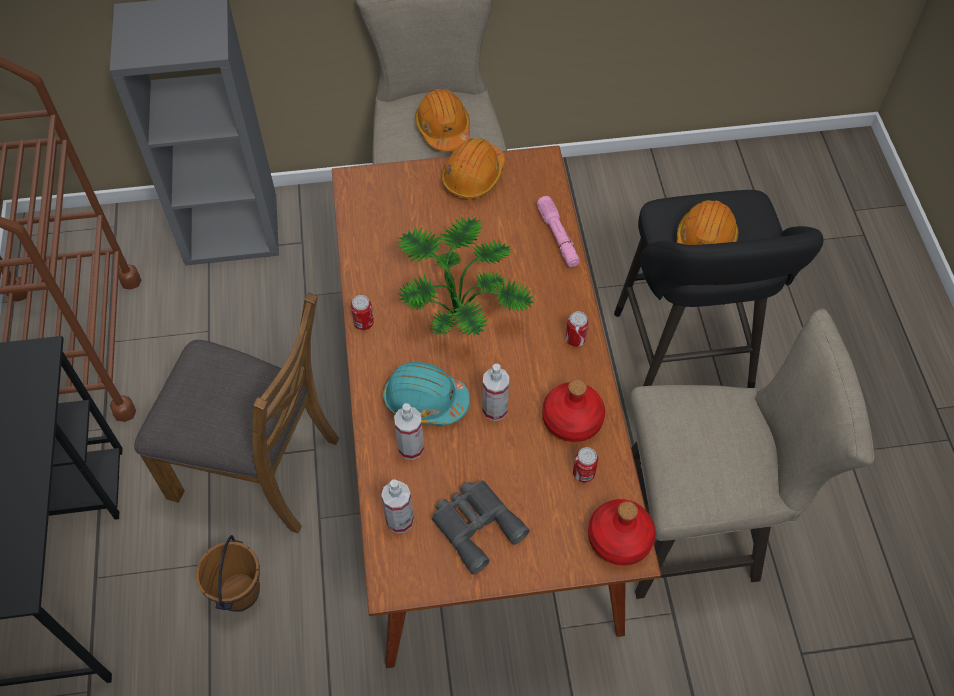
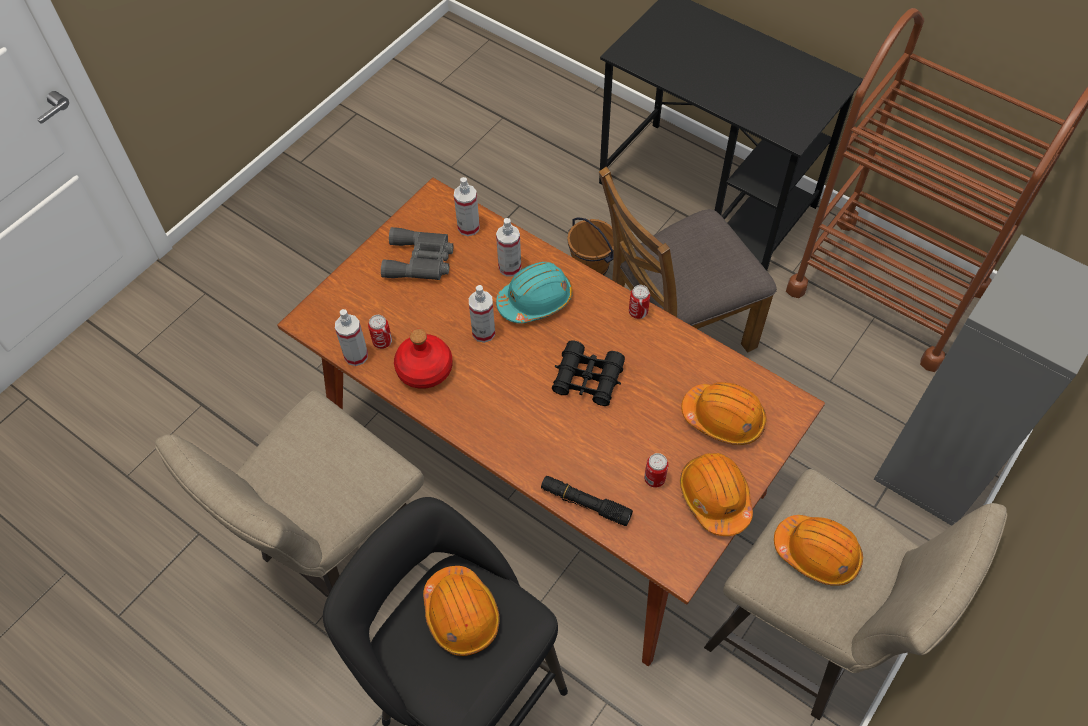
camera: 135 degrees right, 0 degrees up
potted plant [397,216,534,338] -> black binoculars [552,340,625,406]
pink flashlight [537,196,580,267] -> black flashlight [541,476,633,526]
can [566,311,589,347] -> can moved to [644,453,669,488]
red bottle [588,499,656,565] -> none
none -> spray bottle [335,309,368,366]
none -> orange hard hat [681,382,767,445]

